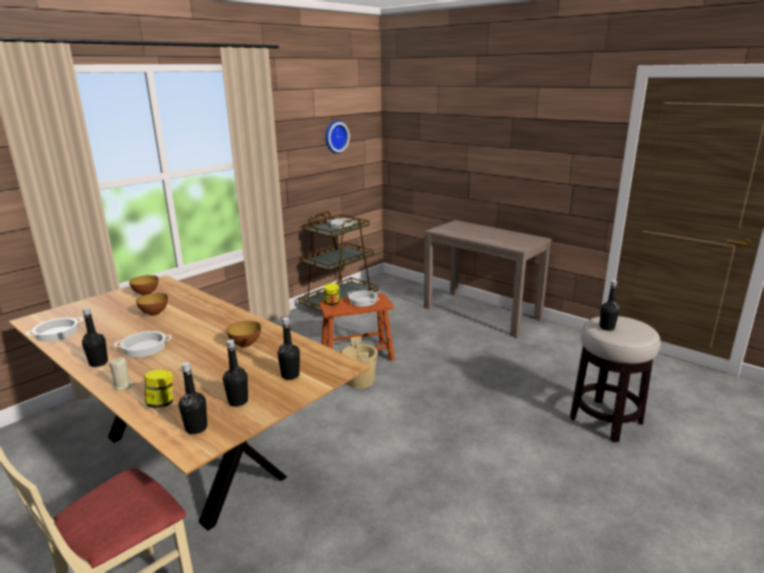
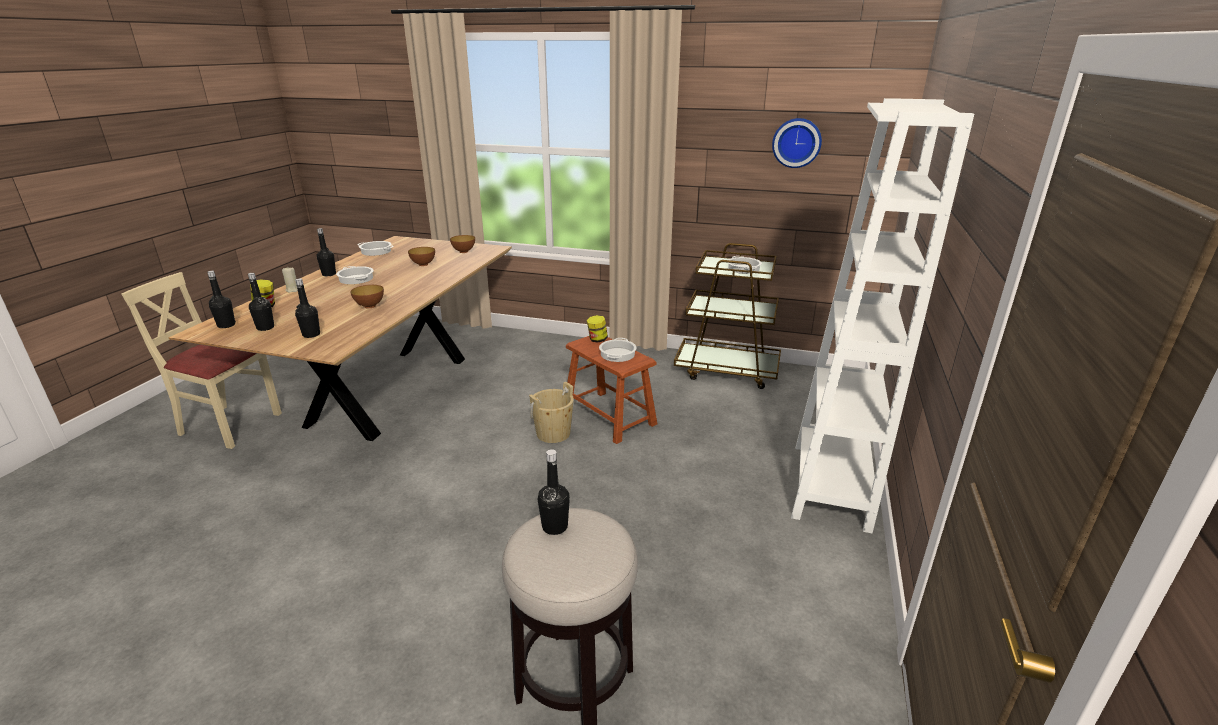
camera: 65 degrees right, 5 degrees up
brown console table [424,220,552,338] -> white bookcase [791,98,974,533]

